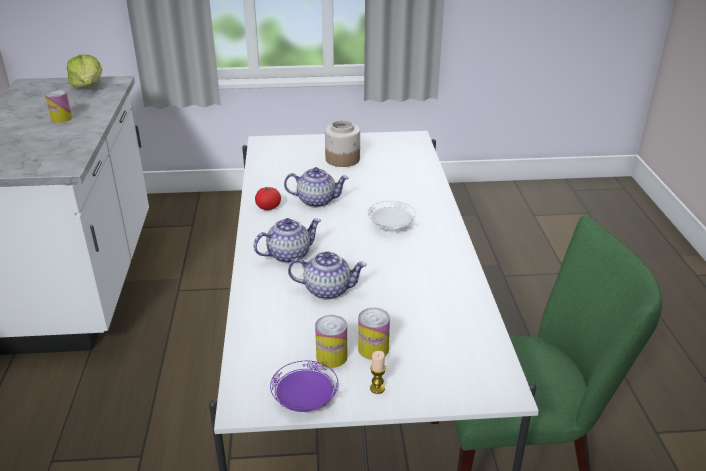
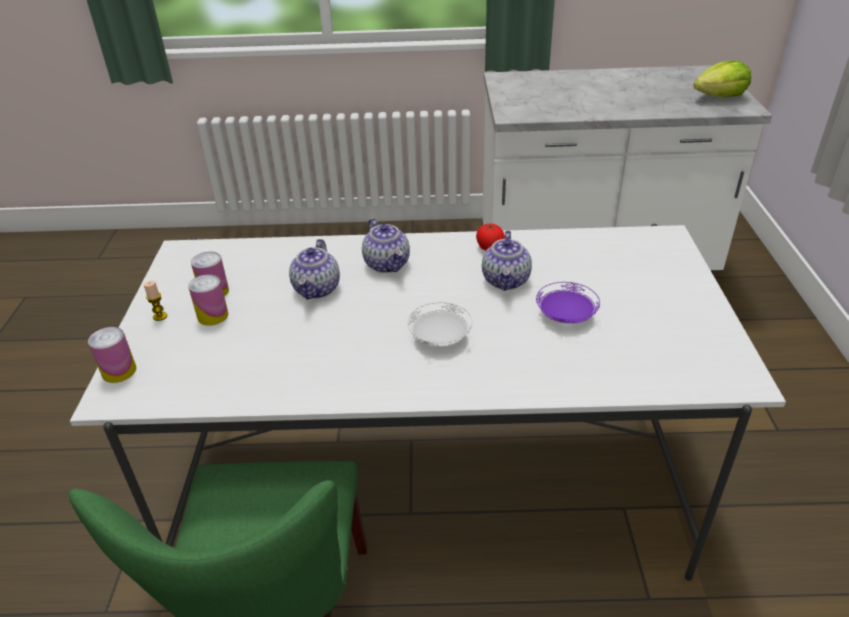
camera: 95 degrees right, 5 degrees up
can [45,90,72,123] -> can moved to [88,327,136,383]
purple plate [270,360,338,412] -> purple plate moved to [536,282,600,323]
jar [325,120,360,167] -> none

